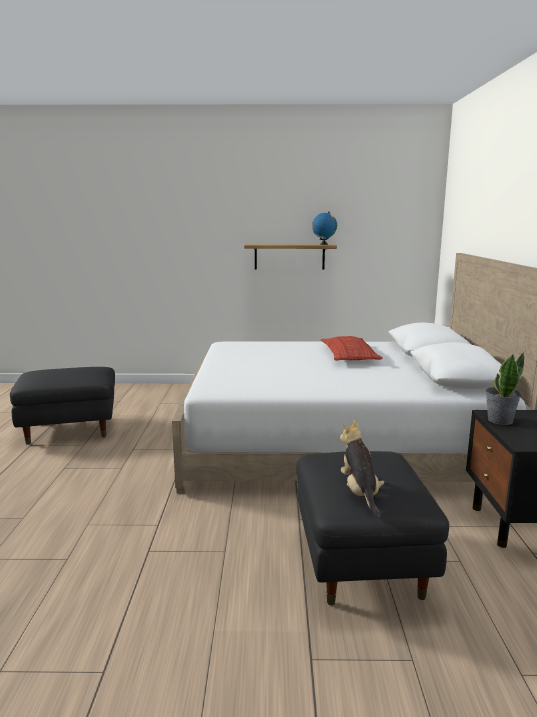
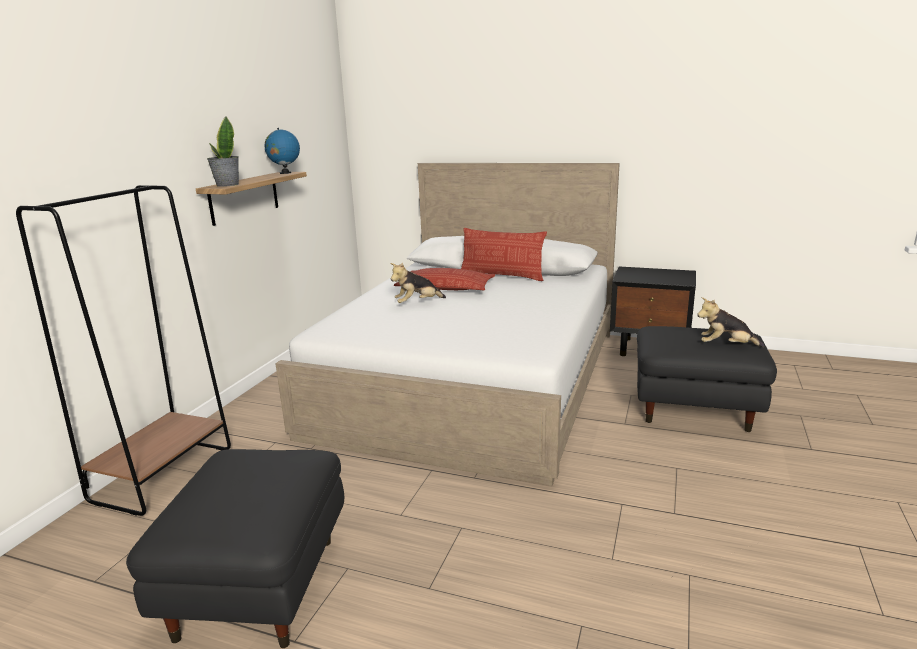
camera: 70 degrees left, 5 degrees up
potted plant [486,352,524,425] -> potted plant moved to [207,116,239,187]
none -> clothes rack [16,185,231,516]
none -> plush toy [390,263,446,303]
none -> pillow [461,228,547,281]

